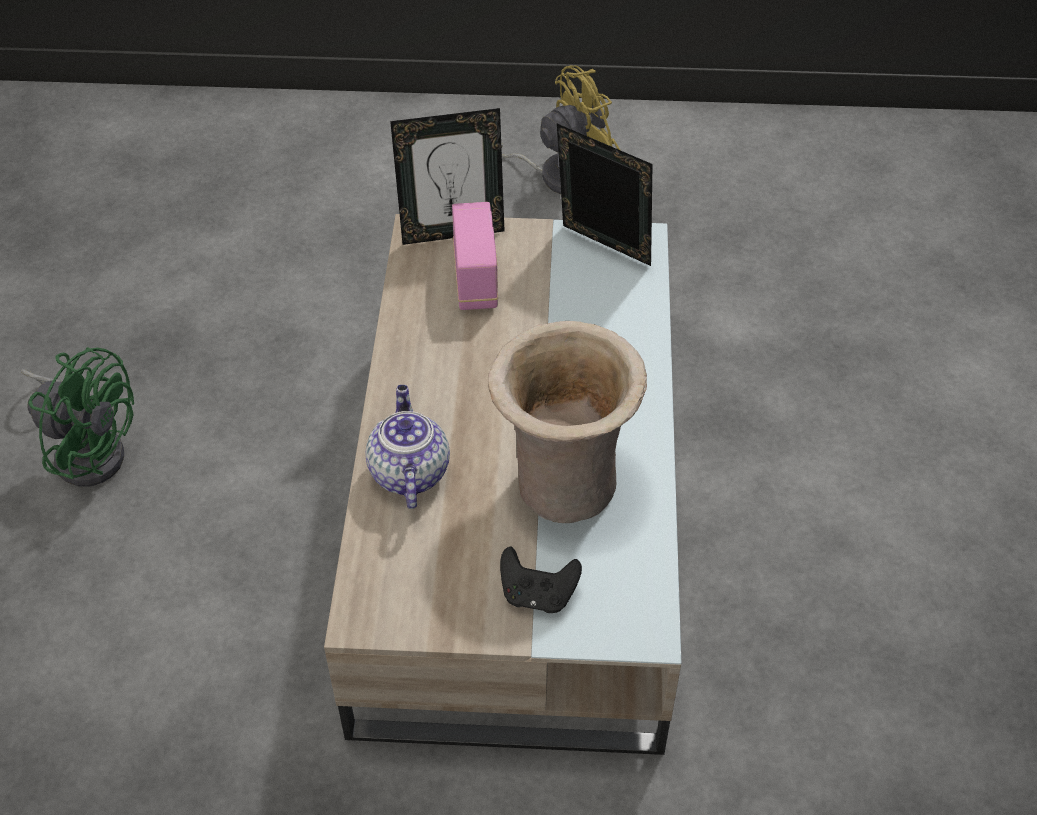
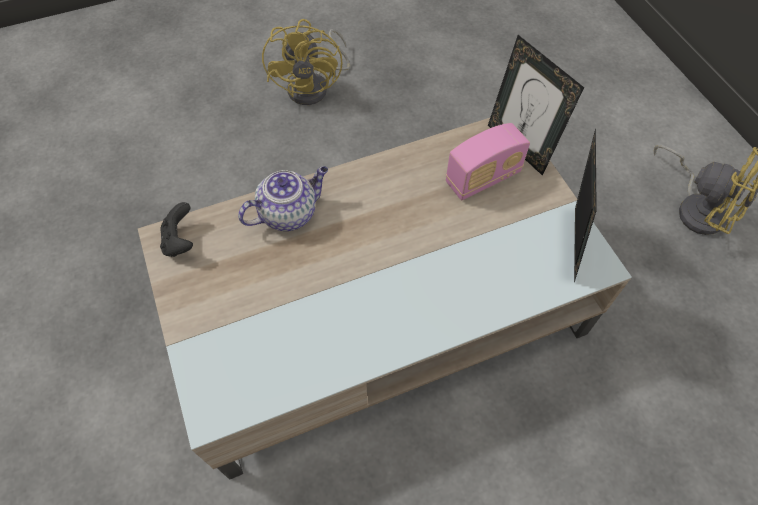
camera: 65 degrees right, 10 degrees up
green fan [21,347,134,487] -> yellow fan [262,19,350,105]
beige vase [488,321,647,523] -> none
black game controller [500,547,582,613] -> black game controller moved to [160,202,193,257]

